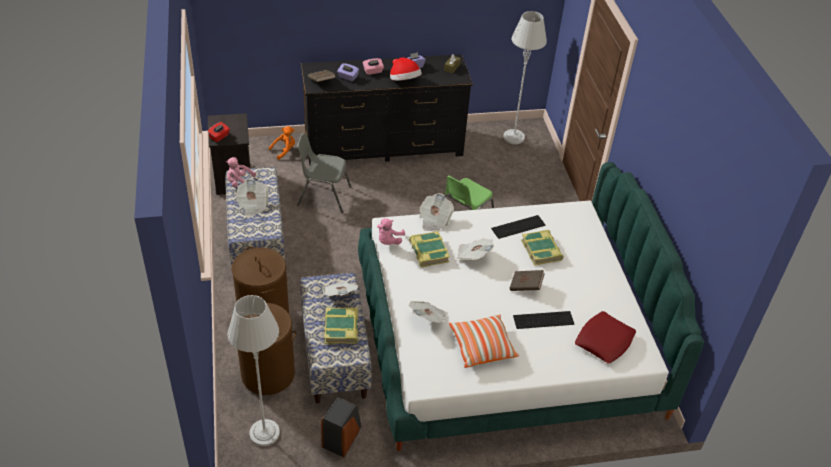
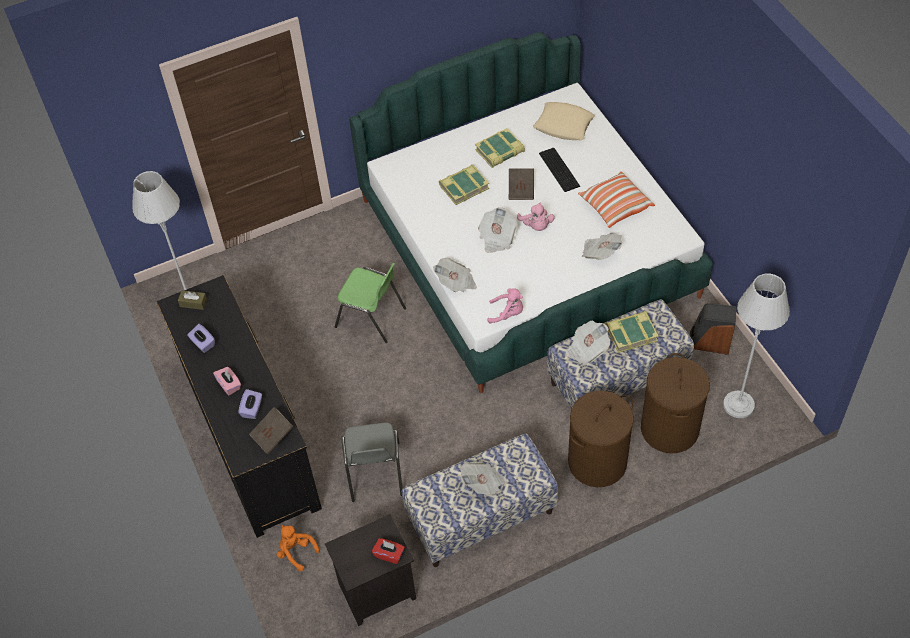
camera: 100 degrees left, 10 degrees up
pink plush toy [226,157,256,187] -> pink plush toy moved to [517,203,555,231]
hat [390,57,422,81] -> none
book [409,231,450,267] -> book moved to [475,128,525,168]
keyboard [491,215,545,239] -> none
red pillow [575,311,636,364] -> beige pillow [533,102,595,140]

